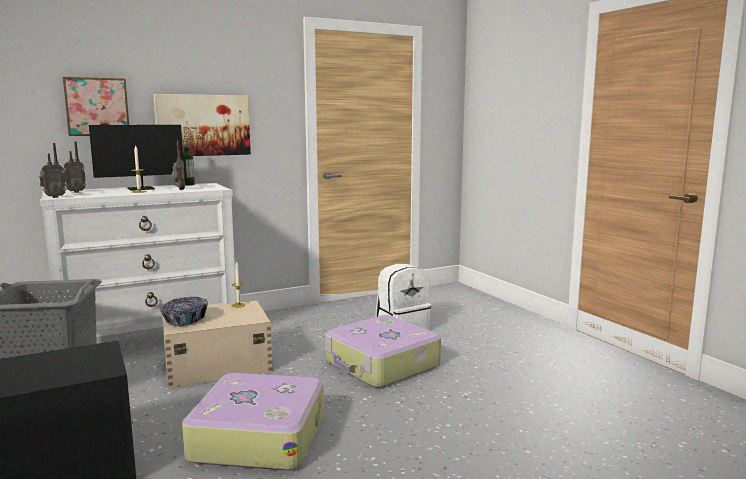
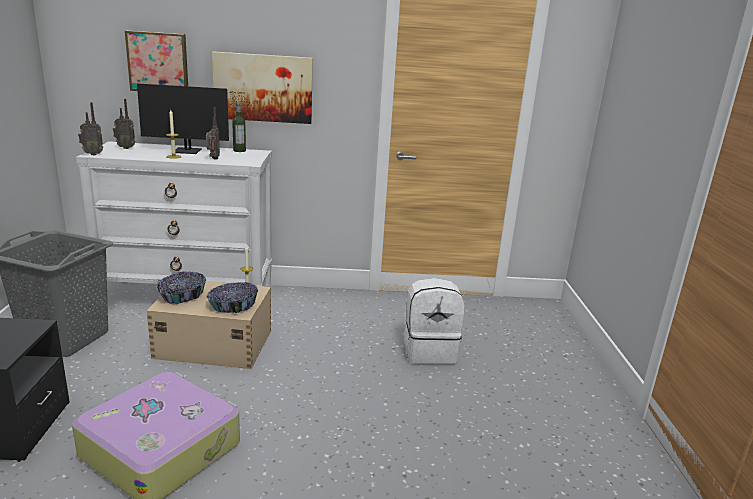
camera: 25 degrees right, 10 degrees up
suitcase [325,315,441,388] -> none
none -> bowl [206,282,258,313]

